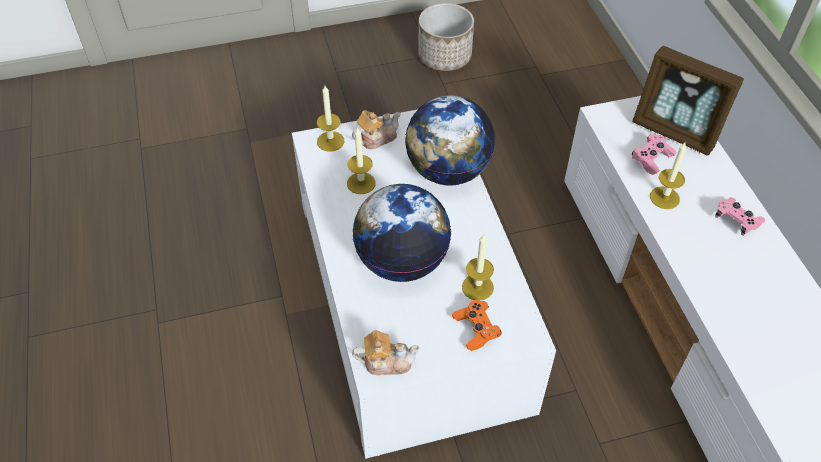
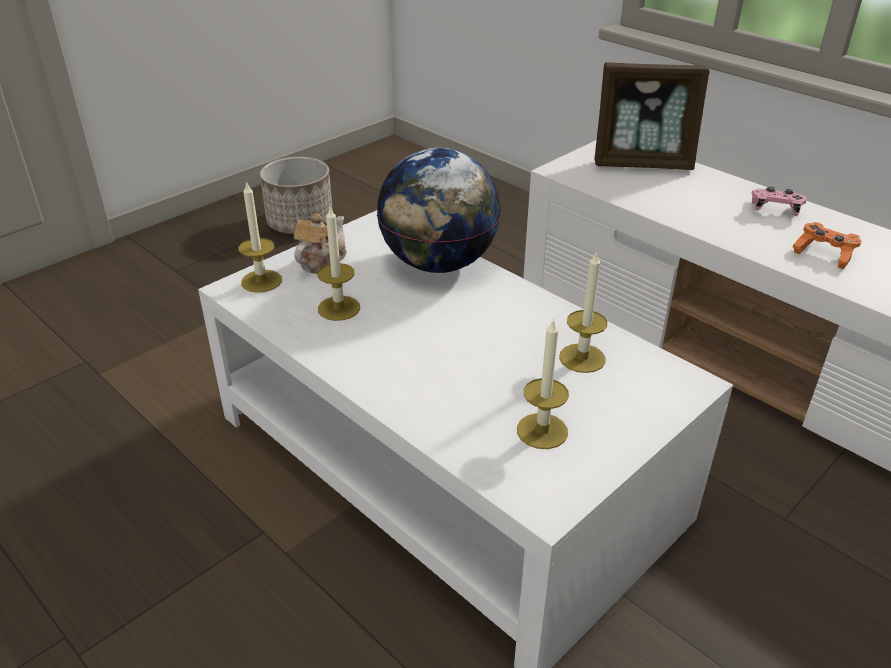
camera: 30 degrees left, 15 degrees down
globe [352,184,451,282] -> none
teapot [352,330,420,375] -> none
orange game controller [452,300,502,351] -> orange game controller moved to [792,222,861,269]
pink game controller [632,134,676,175] -> none
candle [650,142,687,209] -> candle moved to [517,318,569,449]

